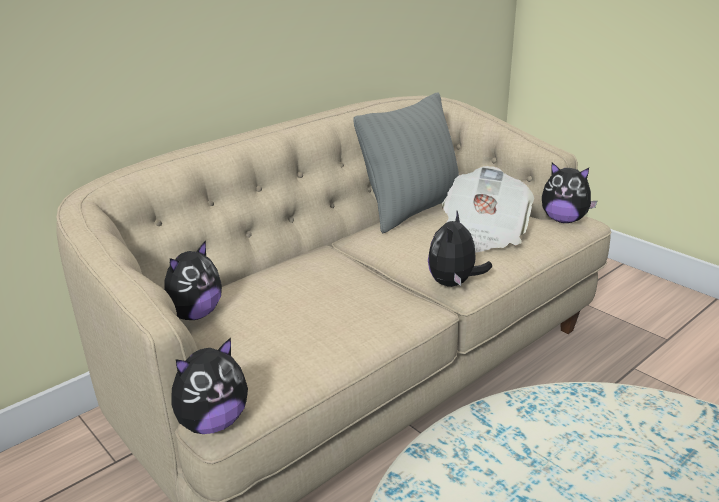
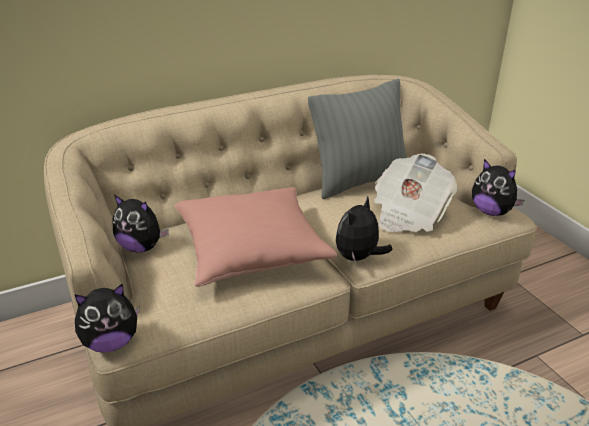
camera: 15 degrees right, 5 degrees up
plush toy [164,240,222,320] -> plush toy turned 60 degrees clockwise [113,195,169,253]
none -> pink pillow [174,187,337,287]

